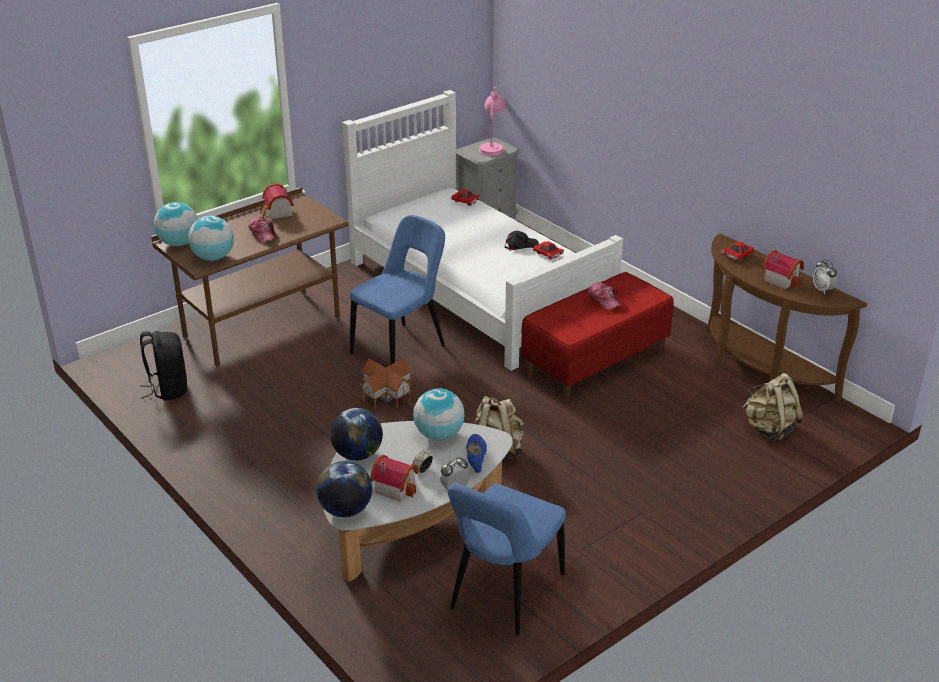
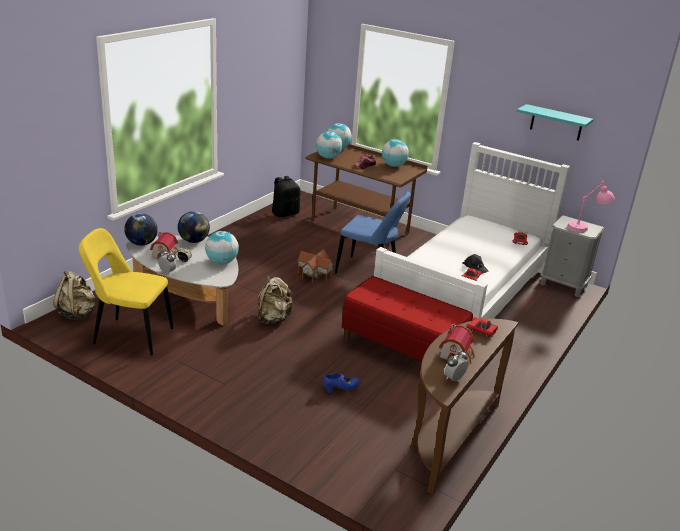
camera: 70 degrees right, 5 degrees down
toy house [260,184,294,219] -> globe [382,139,409,167]
blue chair [448,483,566,636] -> yellow chair [79,228,173,355]
blue shoe [466,434,487,473] -> blue shoe moved to [323,373,360,393]
cap [587,282,622,310] -> none
beige backpack [742,373,804,442] -> beige backpack moved to [53,271,95,320]
none -> turquoise shelf [517,104,593,141]

